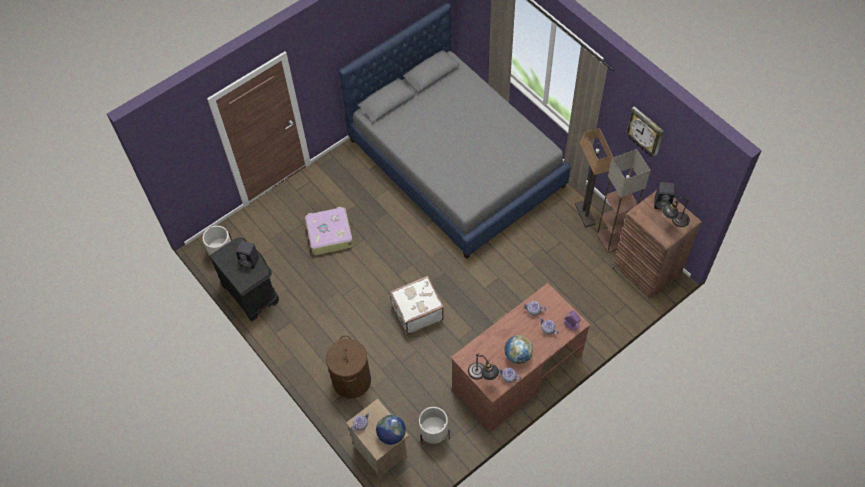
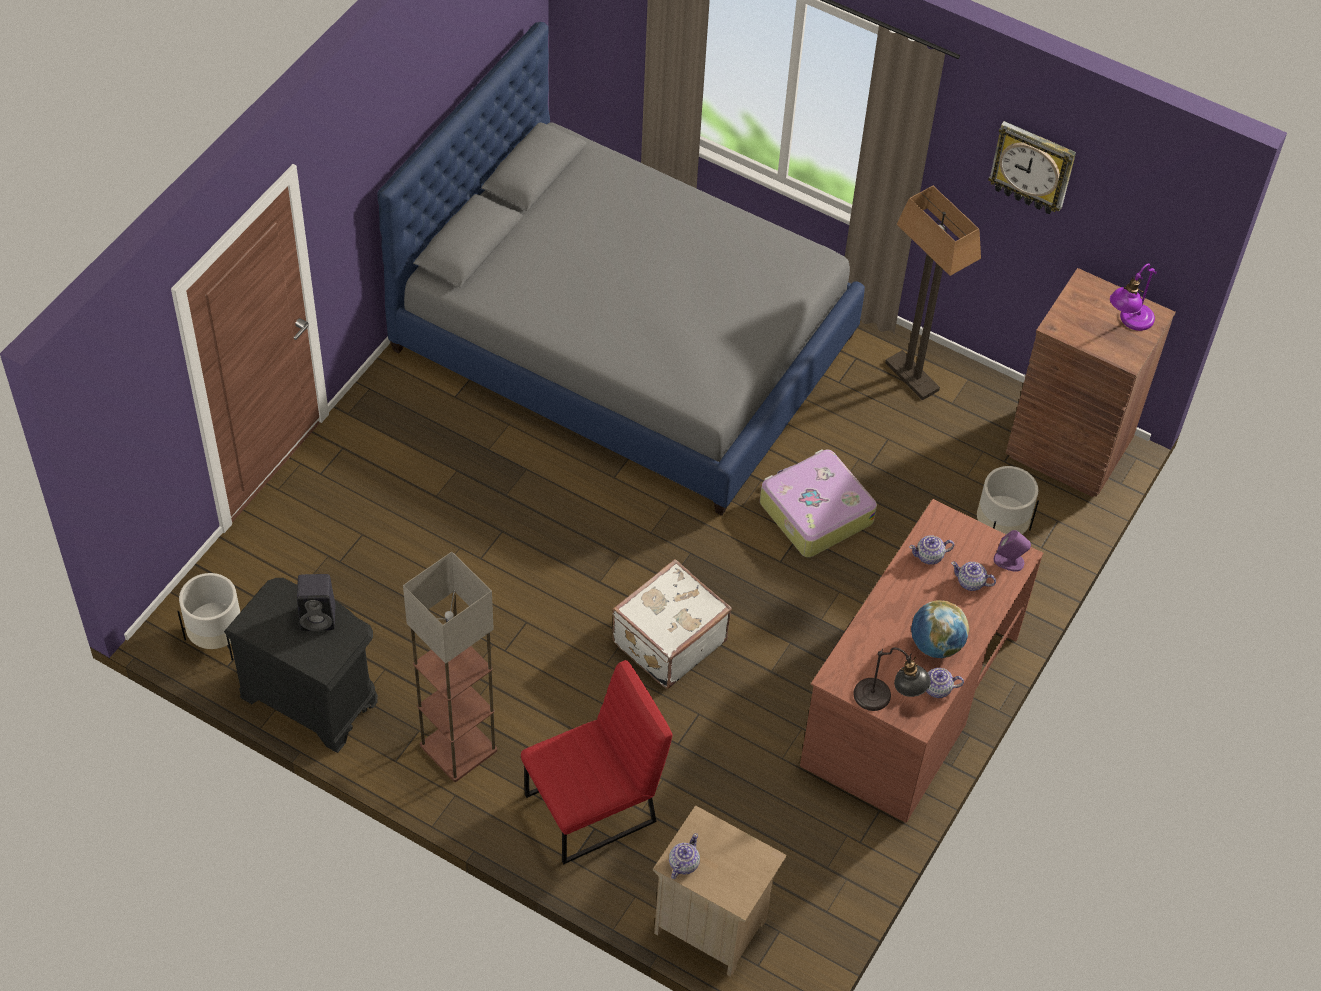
camera: 25 degrees left, 5 degrees down
suitcase [305,207,353,255] -> suitcase moved to [760,449,877,557]
brown laundry basket [326,335,371,399] -> red chair [521,660,673,864]
globe [376,415,406,445] -> none
white planter [419,407,450,444] -> white planter moved to [977,466,1039,535]
floor lamp [596,149,650,253] -> floor lamp moved to [403,552,497,782]
black speaker [654,182,675,210] -> none
grey table lamp [662,196,690,227] -> purple table lamp [1110,263,1157,331]

